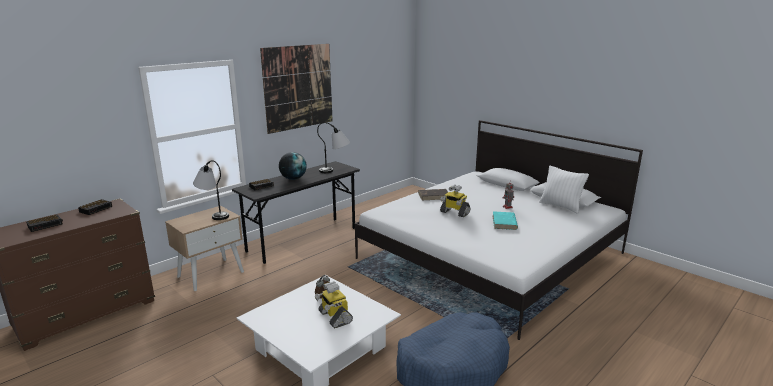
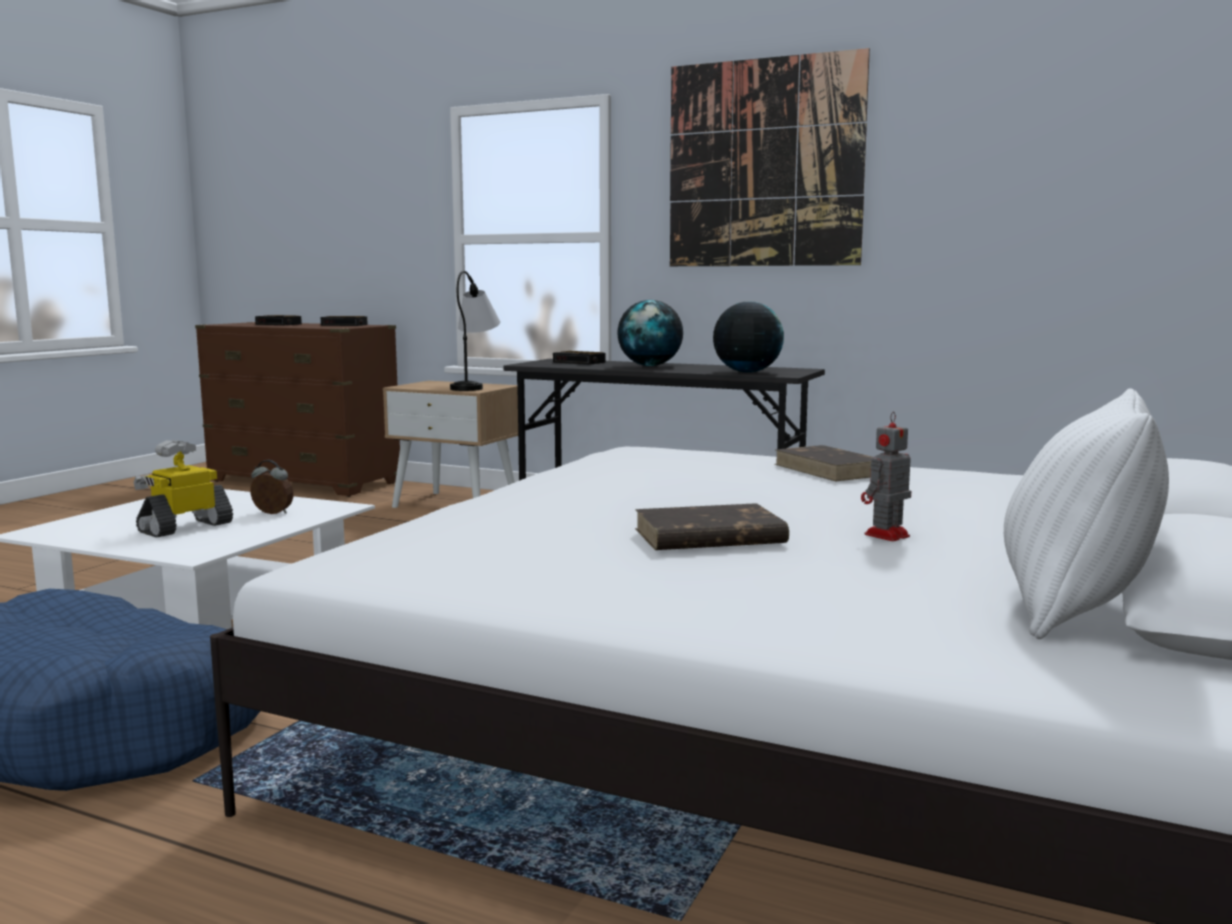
camera: 70 degrees right, 10 degrees down
table lamp [317,122,350,173] -> globe [713,301,784,373]
toy robot [440,185,470,217] -> none
turquoise book [493,211,518,230] -> brown book [635,503,789,550]

